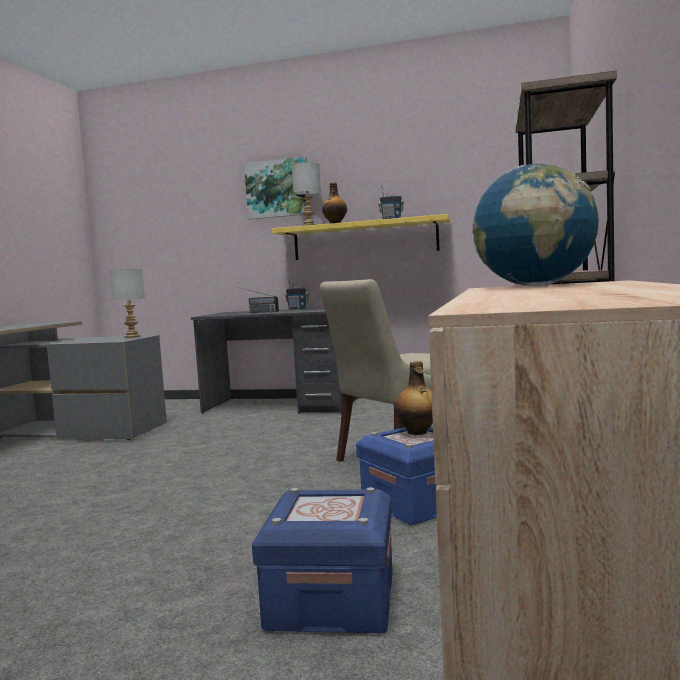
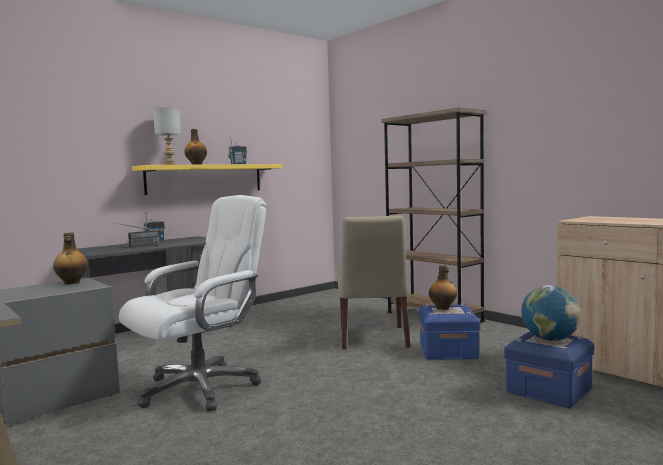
camera: 55 degrees left, 0 degrees up
grey table lamp [110,269,145,338] -> bottle [53,232,88,284]
picture [244,157,307,219] -> none
globe [472,164,599,287] -> globe moved to [521,285,581,341]
none -> white office chair [119,195,266,412]

